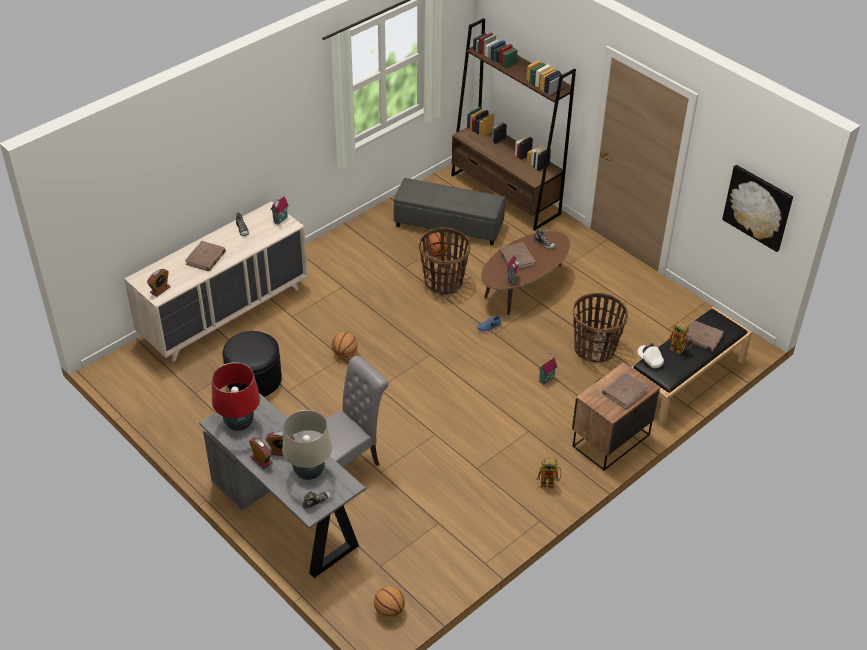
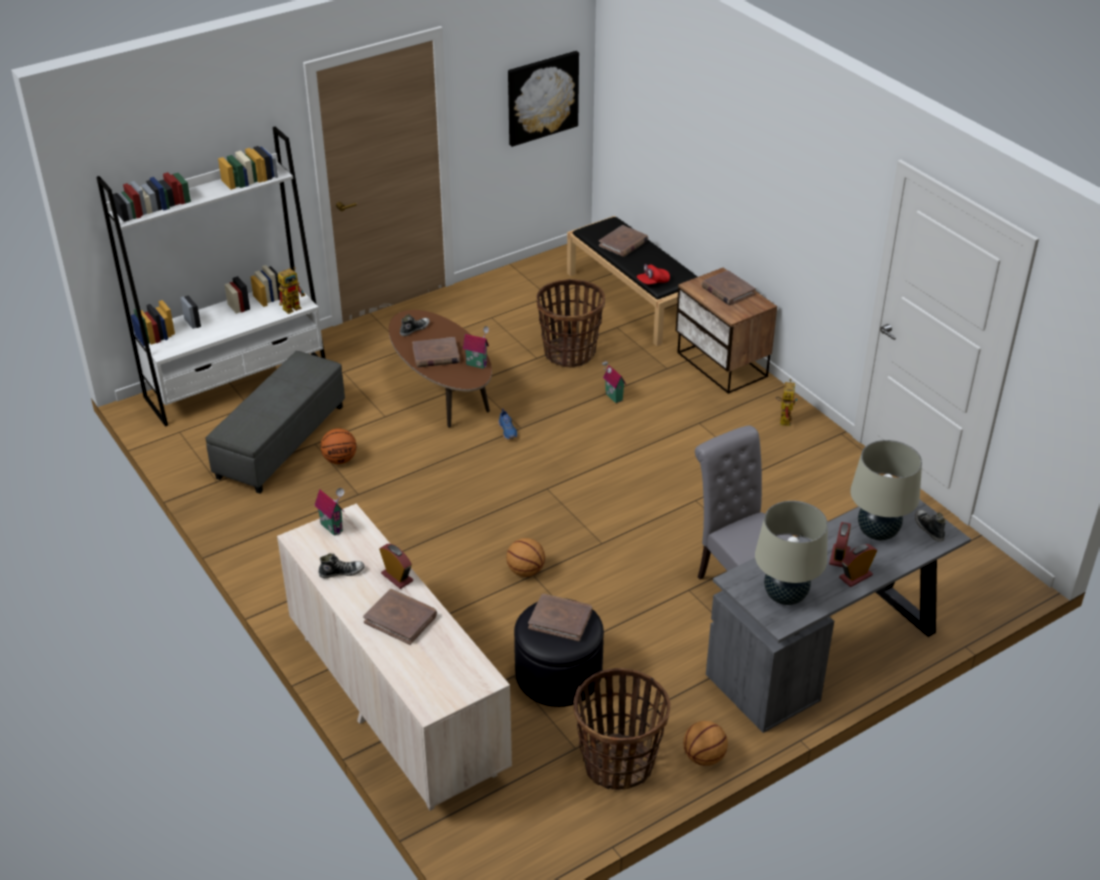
camera: 80 degrees left, 5 degrees down
alarm clock [147,269,170,297] -> alarm clock moved to [379,544,413,589]
red table lamp [212,362,260,431] -> beige table lamp [755,501,828,605]
basketball [374,586,405,618] -> basketball moved to [683,721,728,766]
basket [419,227,471,295] -> basket moved to [574,668,670,790]
brown bookcase [451,18,576,231] -> white bookcase [96,127,326,427]
white cap [638,343,664,368] -> red cap [637,264,670,285]
toy robot [668,320,694,354] -> toy robot moved to [278,267,305,314]
none -> brown book [528,593,592,641]

